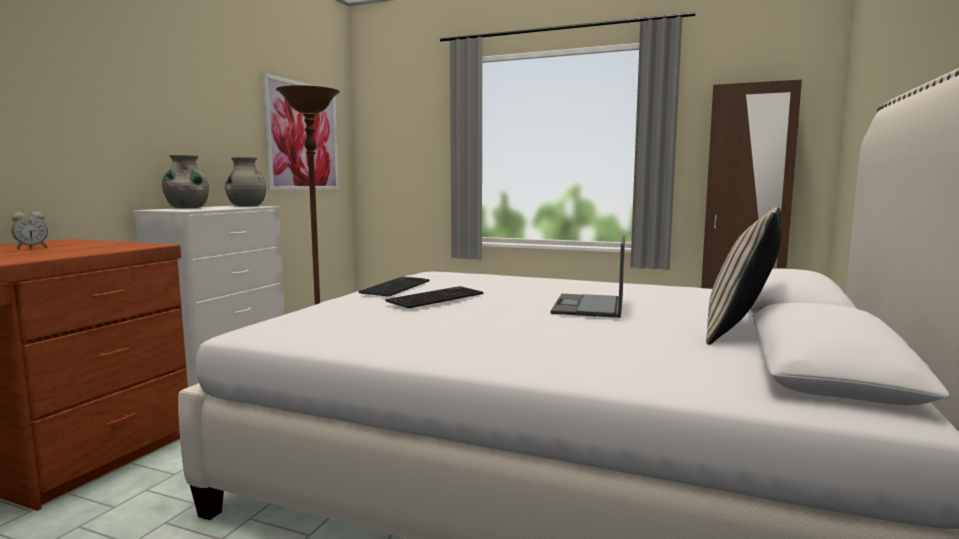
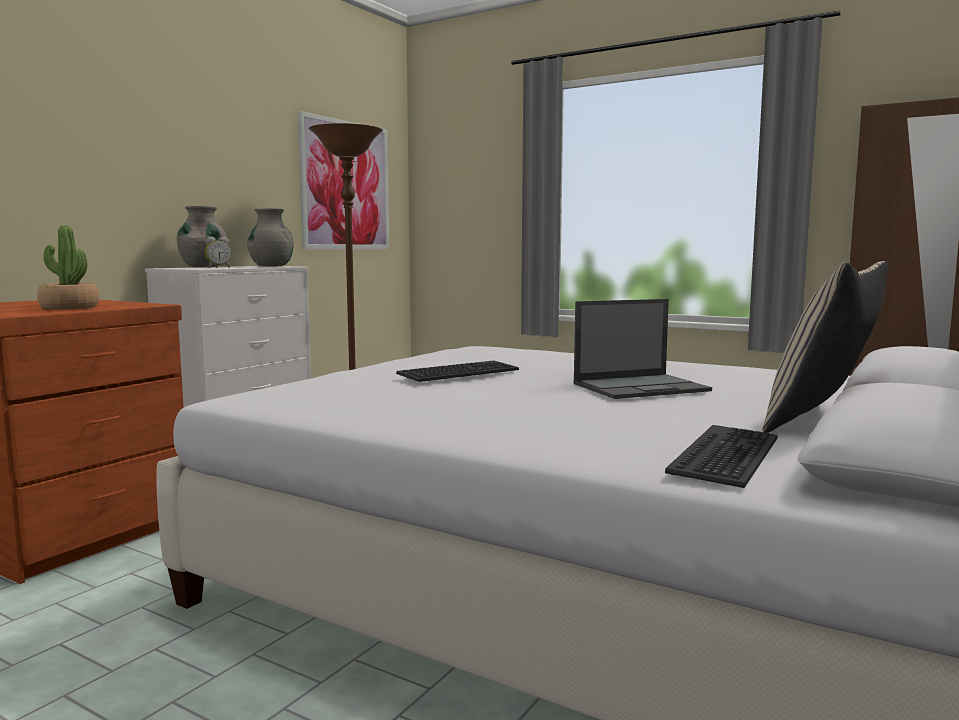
camera: 10 degrees right, 0 degrees up
alarm clock [11,212,48,249] -> alarm clock moved to [205,237,231,268]
keyboard [359,277,430,297] -> keyboard moved to [665,425,778,488]
laptop [551,236,625,318] -> laptop turned 135 degrees counterclockwise [574,299,712,399]
none -> potted plant [37,225,99,310]

